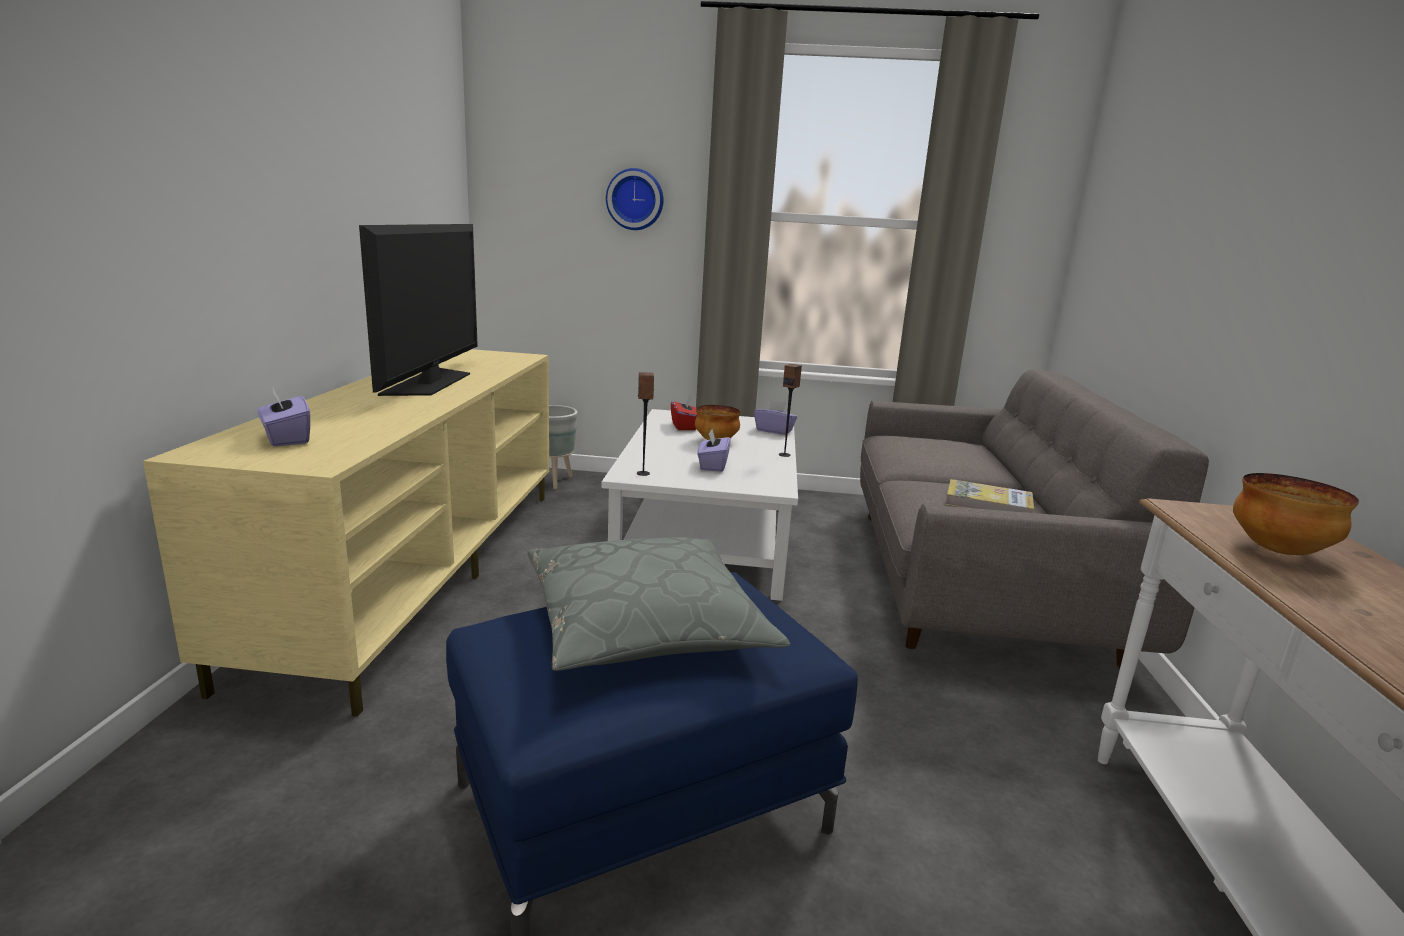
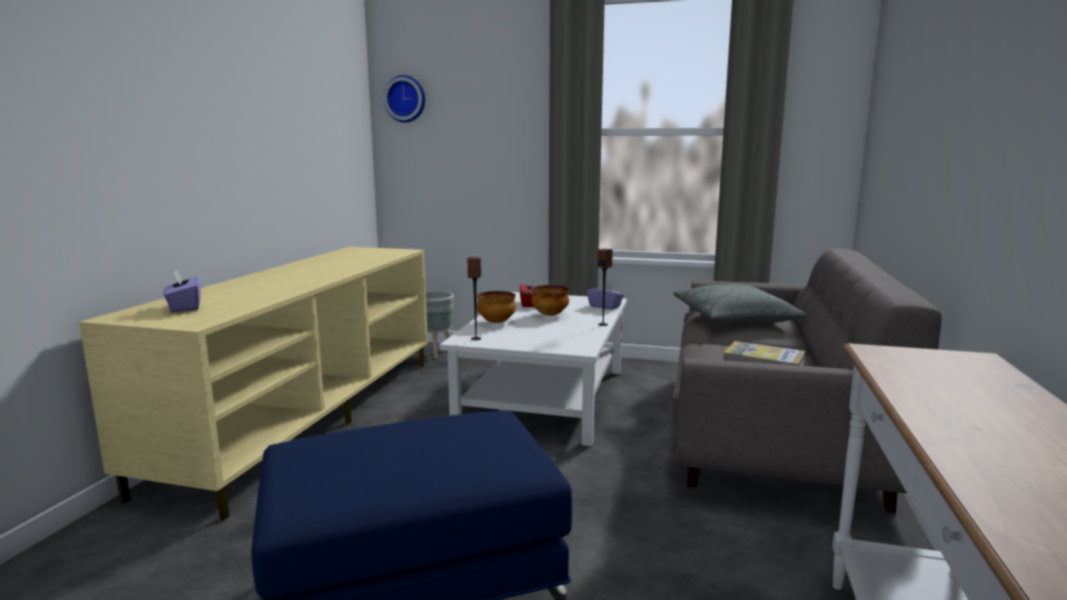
camera: 10 degrees right, 5 degrees down
television [359,224,478,396] -> none
grey pillow [528,537,790,671] -> grey pillow moved to [673,285,808,325]
wall clock [606,168,663,230] -> wall clock moved to [384,75,425,123]
purple tissue box [697,429,731,472] -> none
bowl [1233,473,1359,555] -> bowl moved to [477,291,516,323]

